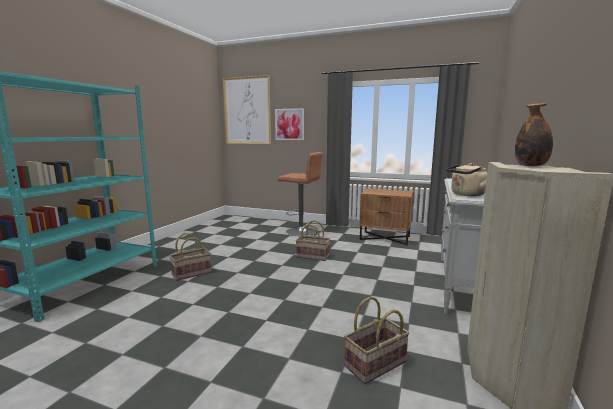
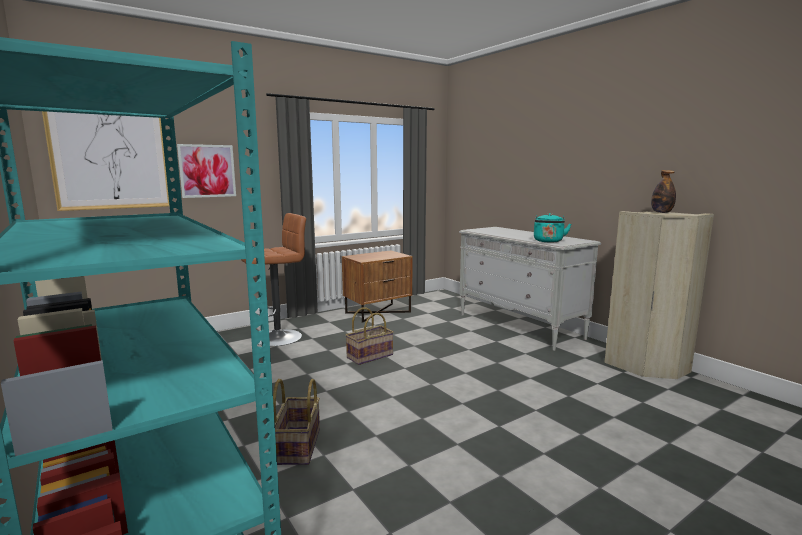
camera: 55 degrees left, 0 degrees up
basket [344,297,409,384] -> none
beige kettle [446,163,487,196] -> turquoise kettle [534,213,571,242]

